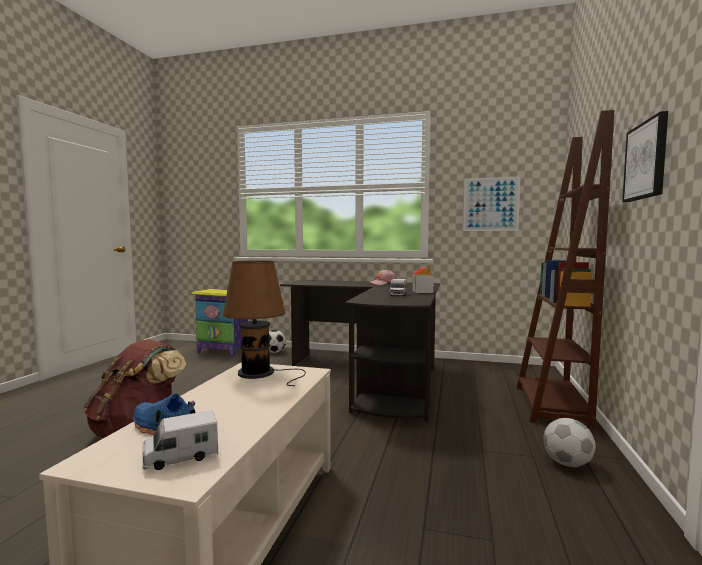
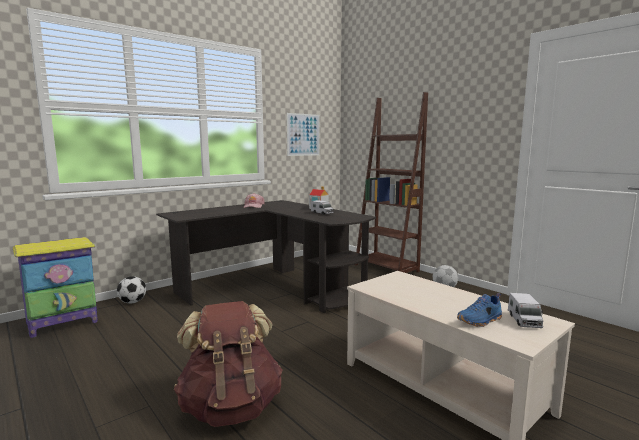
camera: 55 degrees left, 5 degrees up
brown table lamp [222,261,306,386] -> none
picture [622,111,668,202] -> none

